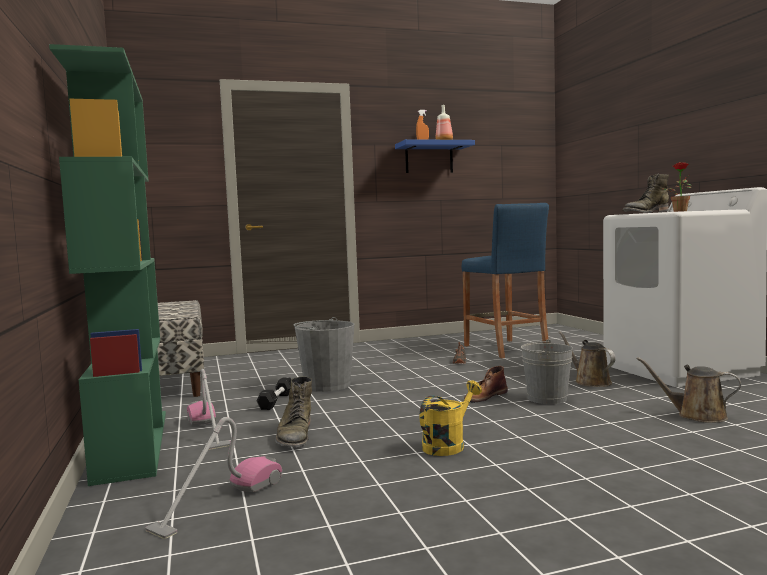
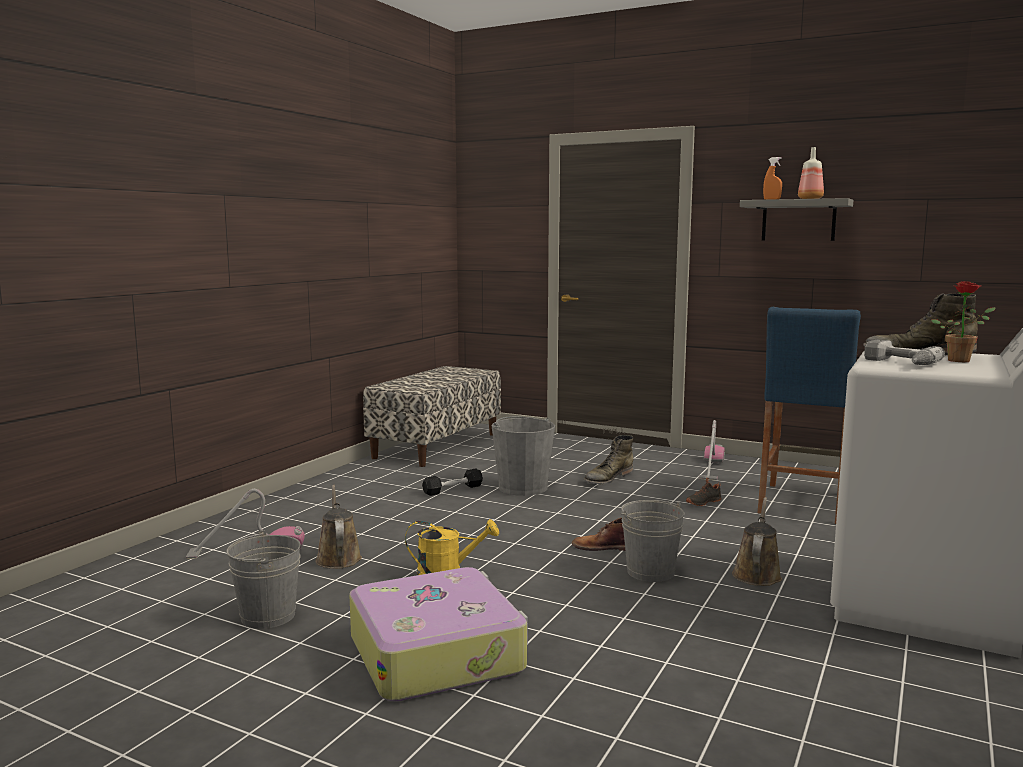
camera: 45 degrees right, 5 degrees up
green bookcase [49,44,166,486] -> none
vacuum cleaner [187,369,230,450] -> vacuum cleaner moved to [699,420,725,480]
green boot [275,376,312,448] -> green boot moved to [583,435,633,485]
blue shelf [395,139,475,173] -> grey shelf [740,198,853,241]
brown watering can [636,357,741,423] -> brown watering can moved to [315,485,362,569]
none -> grey bucket [226,530,301,629]
none -> suitcase [349,567,528,702]
none -> power drill [864,339,945,365]

